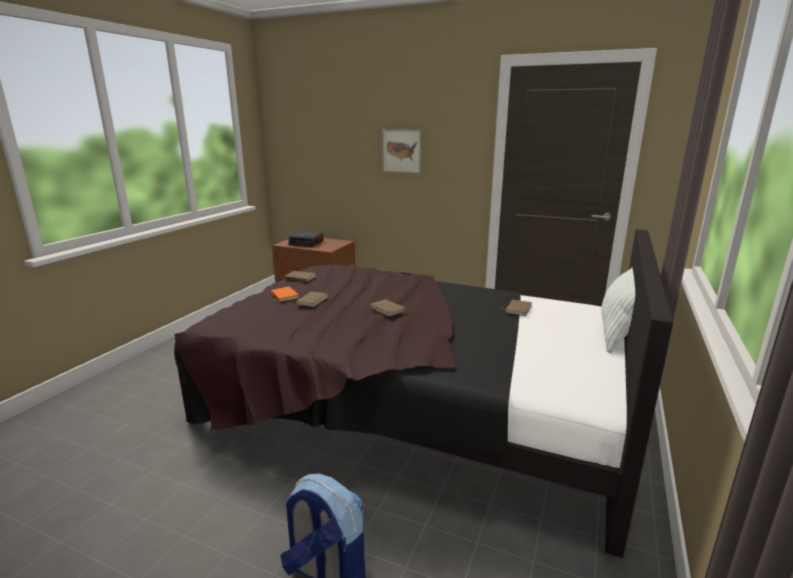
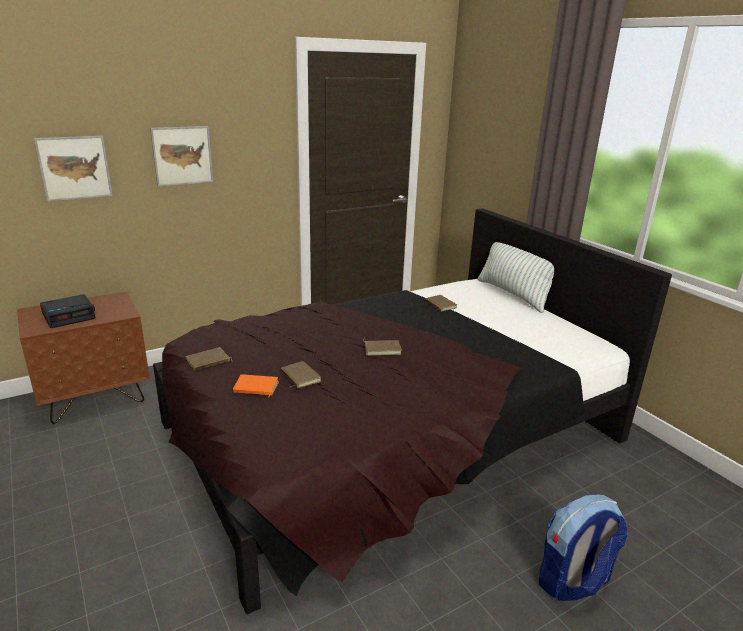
camera: 55 degrees left, 5 degrees up
none -> picture [34,136,113,201]

